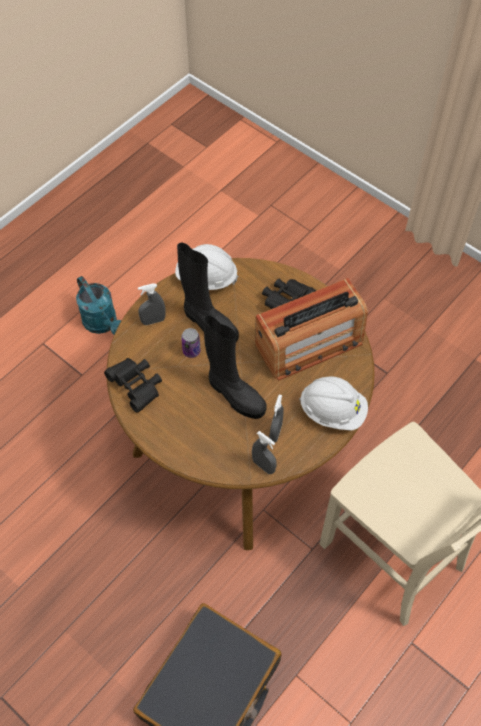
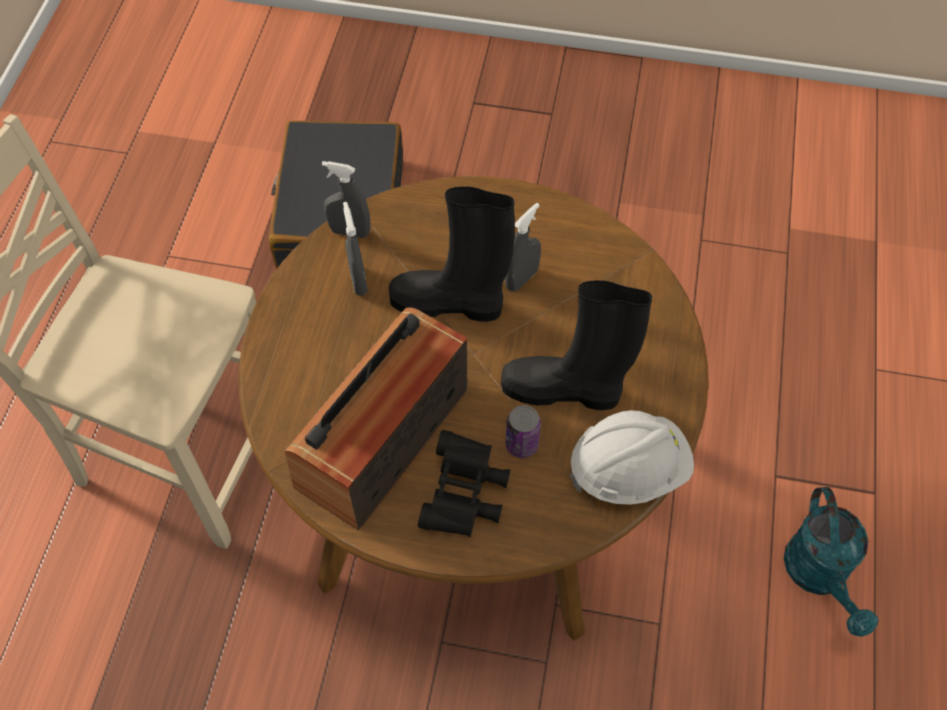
camera: 150 degrees right, 0 degrees up
turquoise watering can [76,276,121,334] -> turquoise watering can turned 120 degrees counterclockwise [784,487,878,637]
black binoculars [104,358,162,412] -> none
grey spray bottle [138,284,166,325] -> grey spray bottle moved to [505,203,541,292]
can [181,328,201,358] -> can moved to [505,405,541,458]
white hard hat [299,376,368,431] -> none

